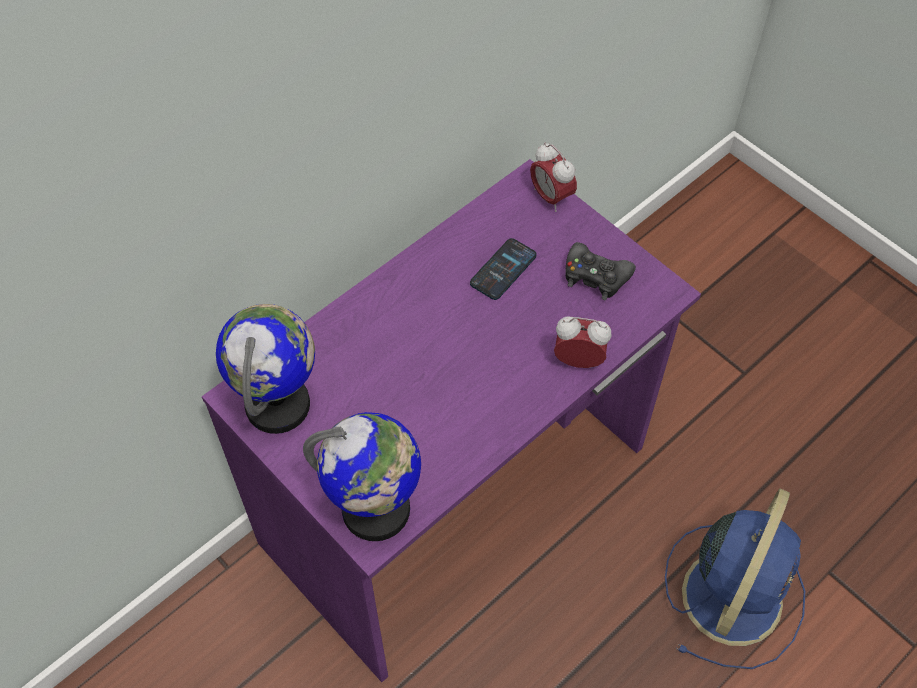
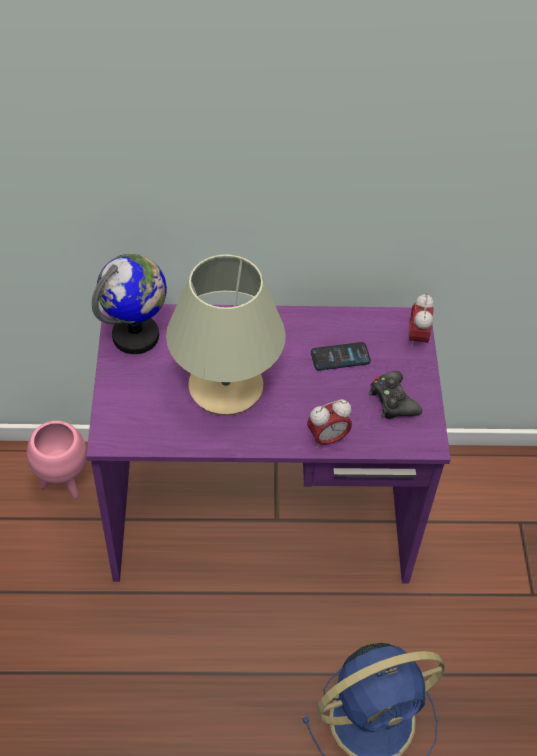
camera: 40 degrees right, 5 degrees down
globe [303,412,421,541] -> none
alarm clock [554,316,611,368] -> alarm clock turned 105 degrees clockwise [307,399,352,449]
none -> pink planter [27,421,87,498]
none -> beige table lamp [166,254,286,415]

